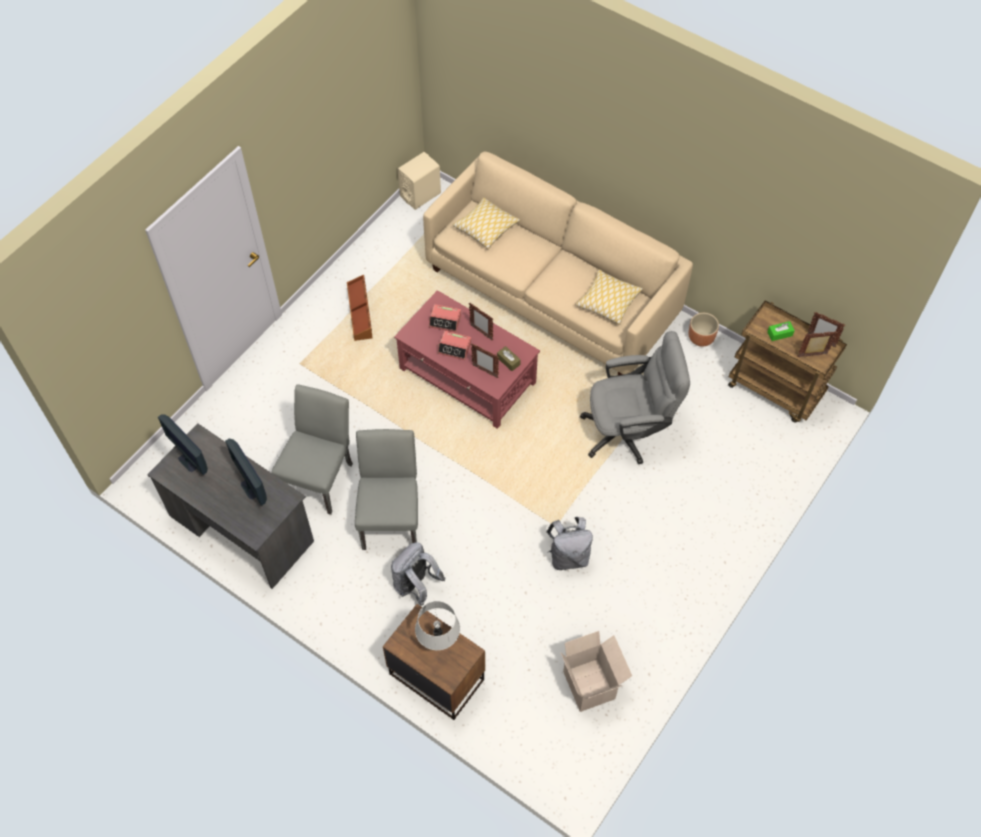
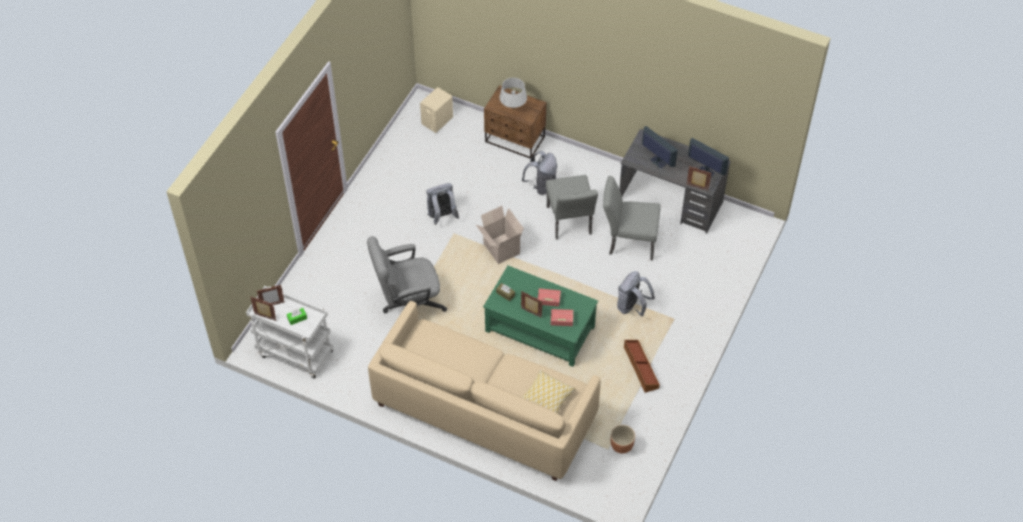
camera: 170 degrees right, 5 degrees down
grey chair [272,384,353,515] -> grey chair turned 90 degrees clockwise [603,176,661,260]
red coffee table [394,290,540,429] -> green coffee table [483,266,598,367]
beige speaker [397,152,441,210] -> beige speaker moved to [420,87,453,133]
picture frame [471,344,499,378] -> picture frame moved to [687,166,712,191]
cardboard box [561,631,632,712] -> cardboard box moved to [476,206,524,264]
pillow [575,269,643,325] -> none
brown planter [689,313,719,346] -> brown planter moved to [611,425,635,453]
brown cart [728,301,847,423] -> white cart [246,286,333,379]
none -> grey backpack [617,271,655,316]

